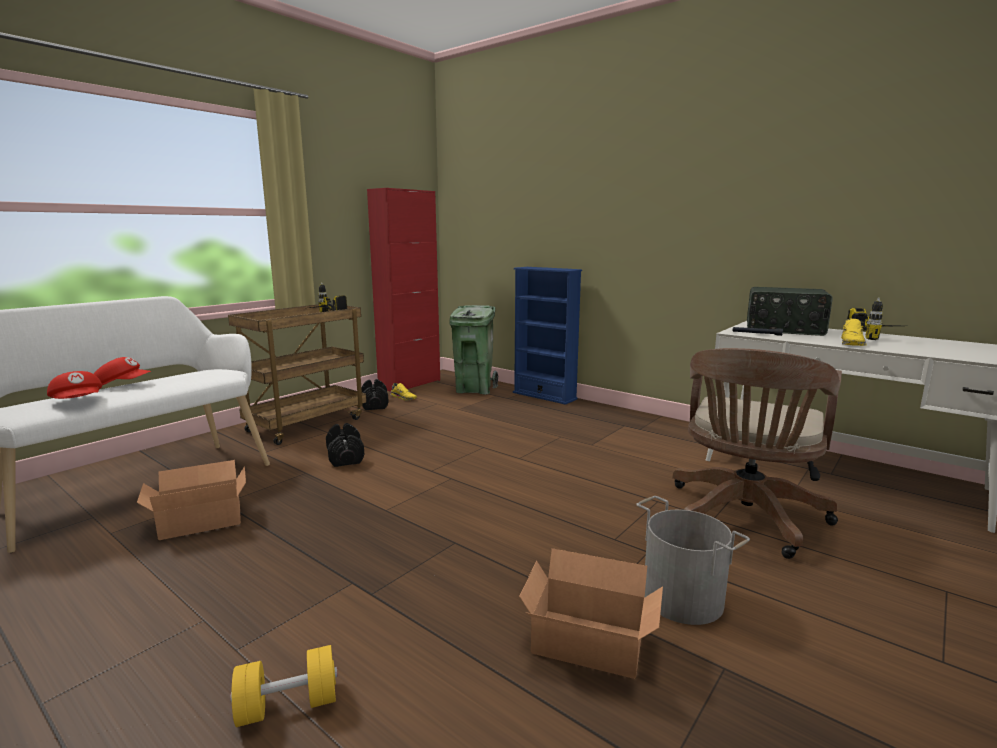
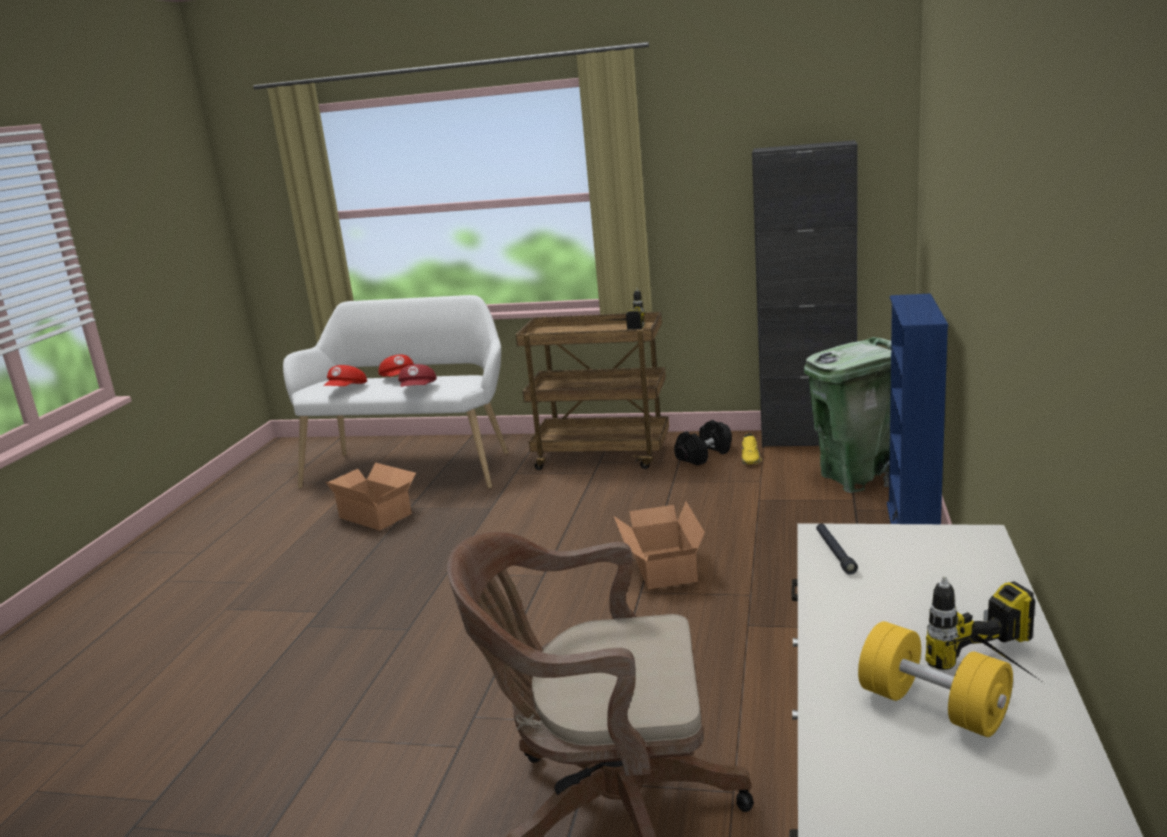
camera: 65 degrees right, 5 degrees up
yellow dumbbell [230,645,338,727] -> yellow dumbbell moved to [858,621,1013,737]
black dumbbell [326,423,364,467] -> none
red cabinet [367,188,440,392] -> black cabinet [752,140,858,448]
cardboard box [519,548,663,679] -> cardboard box moved to [614,502,705,589]
grey bucket [636,496,750,625] -> none
radio [747,287,833,336] -> none
yellow shoe [841,318,867,346] -> none
none -> red cap [398,364,437,387]

